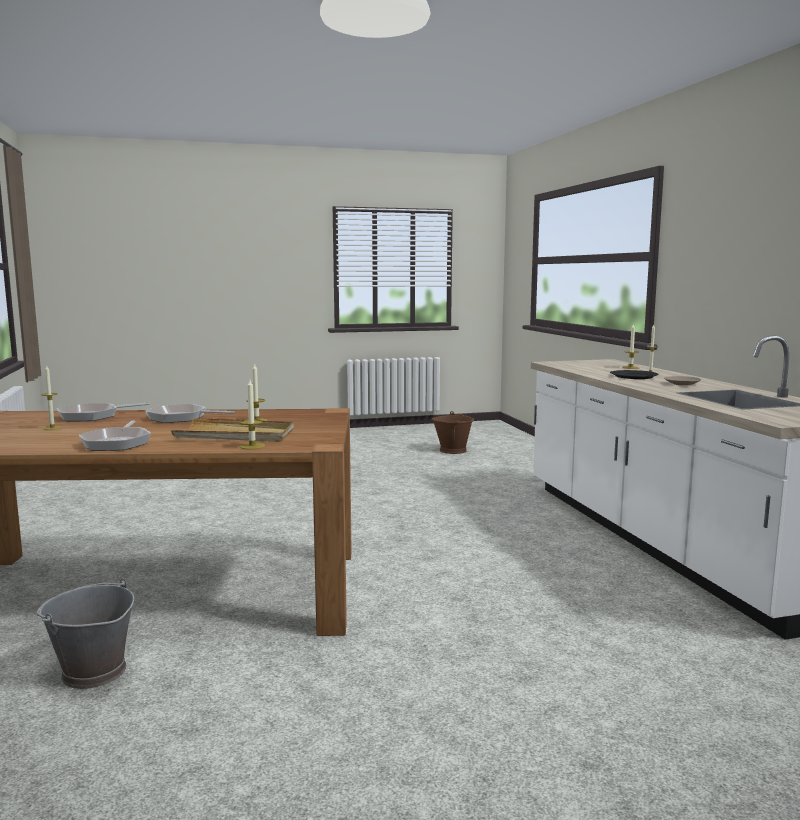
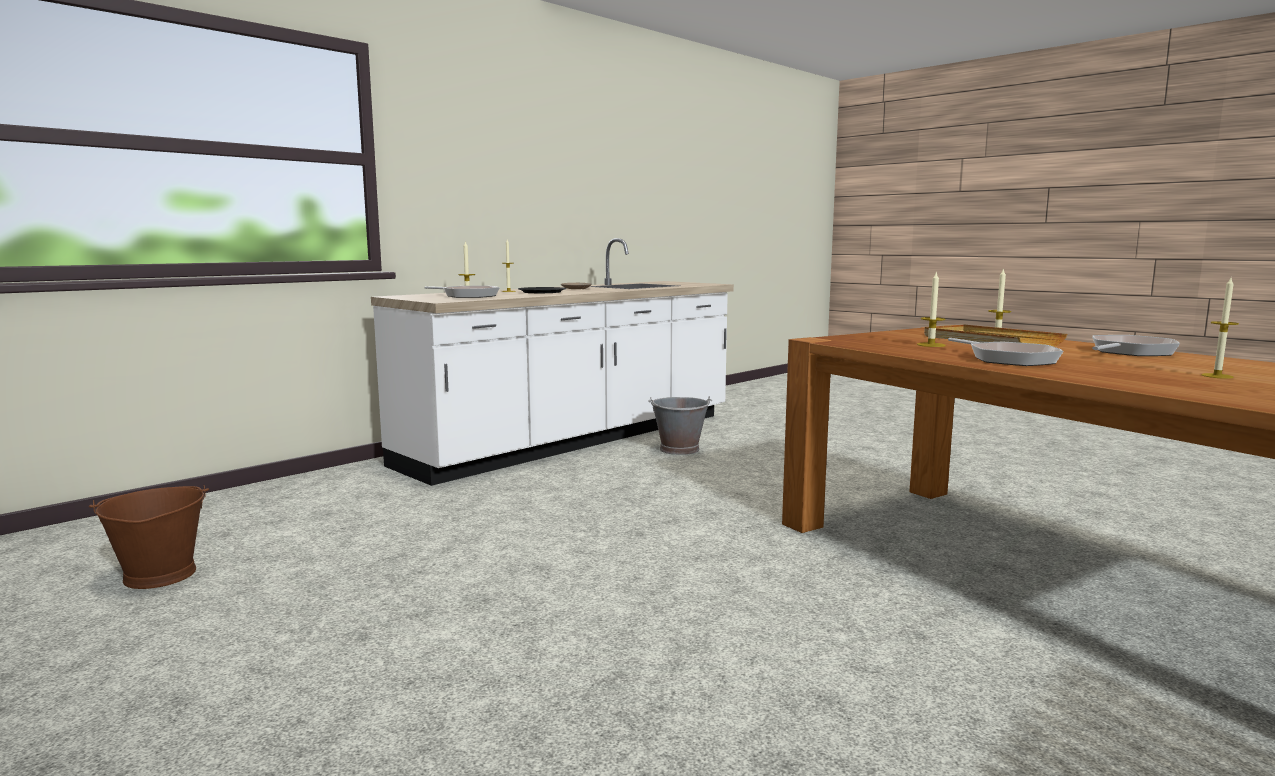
camera: 120 degrees left, 0 degrees up
grey bucket [36,578,134,689] -> grey bucket moved to [648,396,712,455]
frying pan [57,402,150,421] -> frying pan moved to [424,286,500,298]

